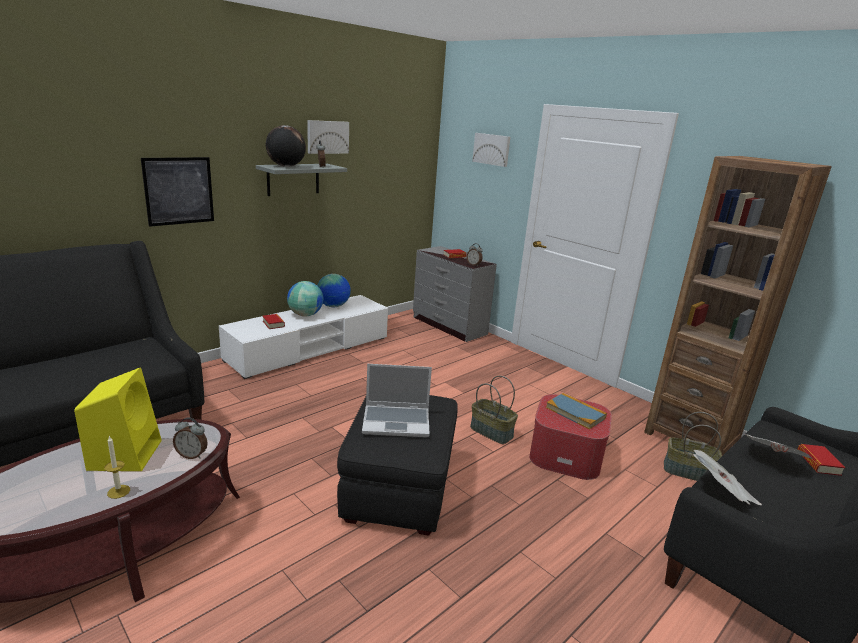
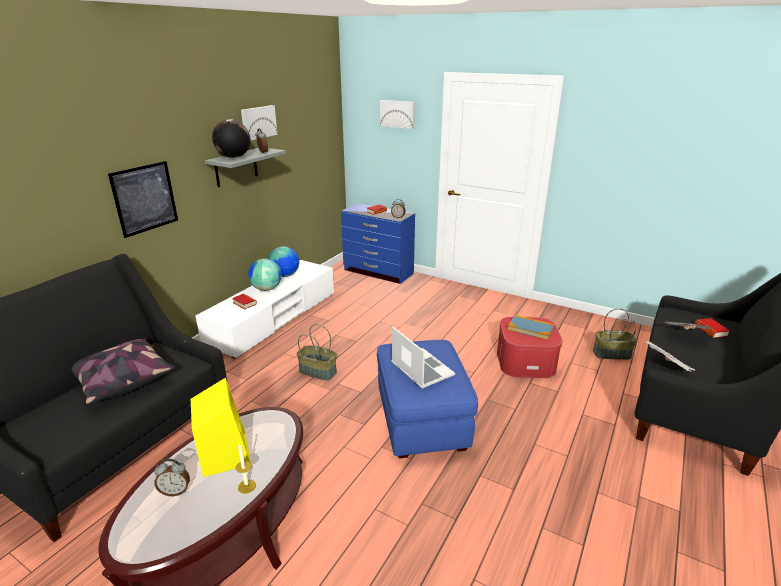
camera: 15 degrees left, 5 degrees up
alarm clock [173,418,208,459] -> alarm clock moved to [154,459,190,496]
black ottoman [337,395,458,535] -> blue ottoman [377,340,478,458]
laptop [362,364,432,437] -> laptop turned 105 degrees counterclockwise [392,326,455,389]
grey dresser [413,246,497,342] -> blue dresser [341,203,415,284]
basket [470,376,518,444] -> basket moved to [297,324,337,381]
brown bookcase [644,156,832,456] -> none
none -> pillow [72,338,175,404]

